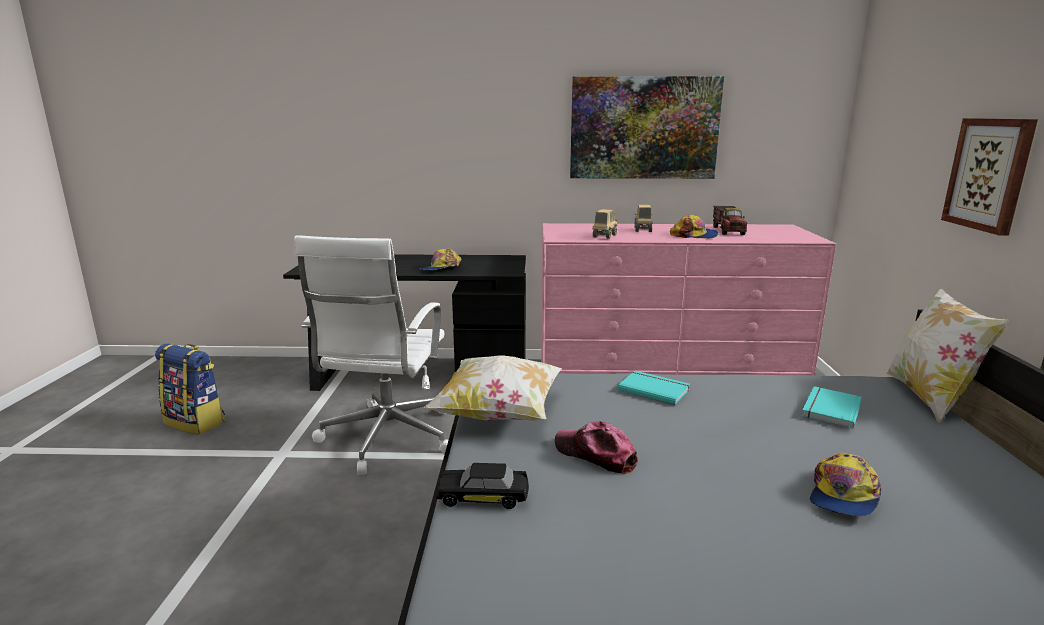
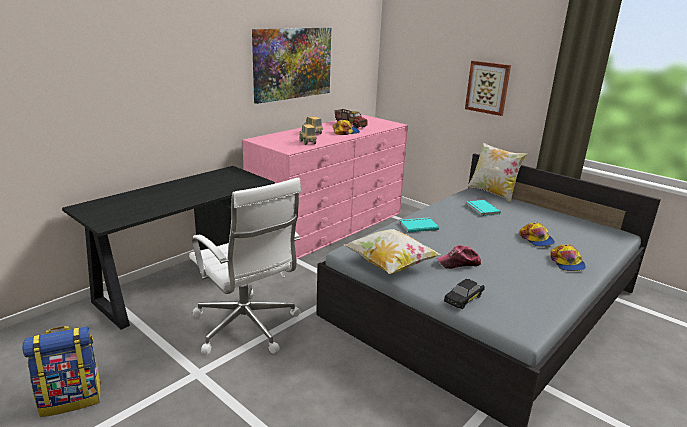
camera: 50 degrees left, 5 degrees up
cap [420,249,461,270] -> cap moved to [550,244,586,271]

